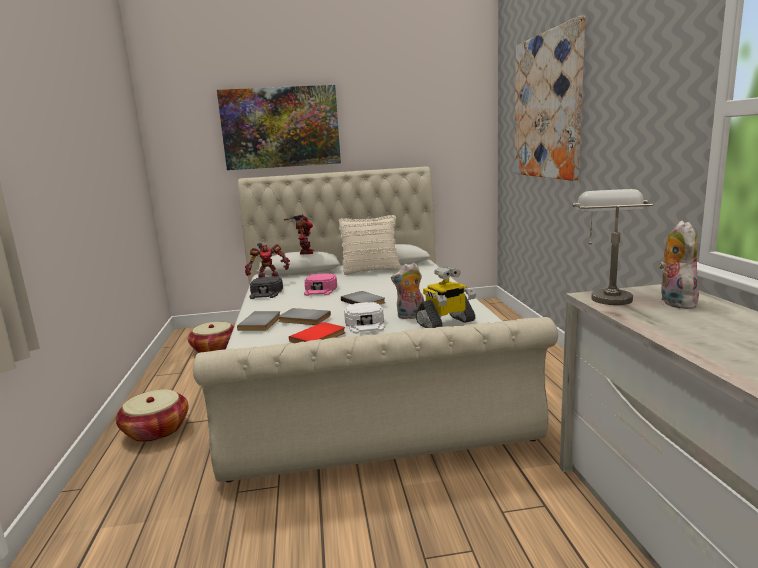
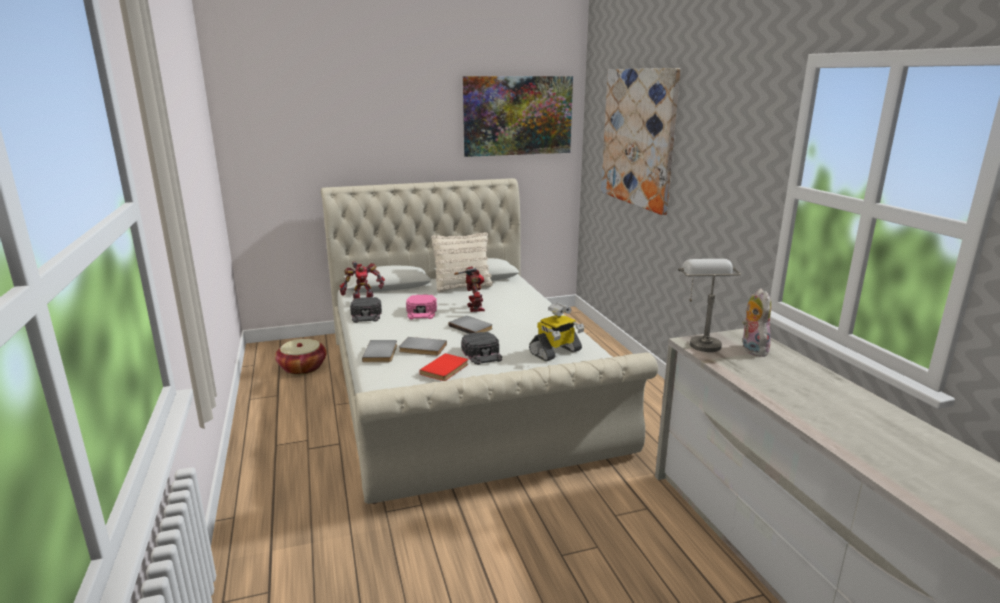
camera: 10 degrees left, 5 degrees up
basket [116,389,189,442] -> none
picture [217,85,341,170] -> picture moved to [463,76,573,157]
toy robot [284,214,314,255] -> toy robot moved to [454,266,485,312]
white cap [344,302,385,334] -> black cap [461,332,502,365]
plush toy [391,263,424,319] -> none

